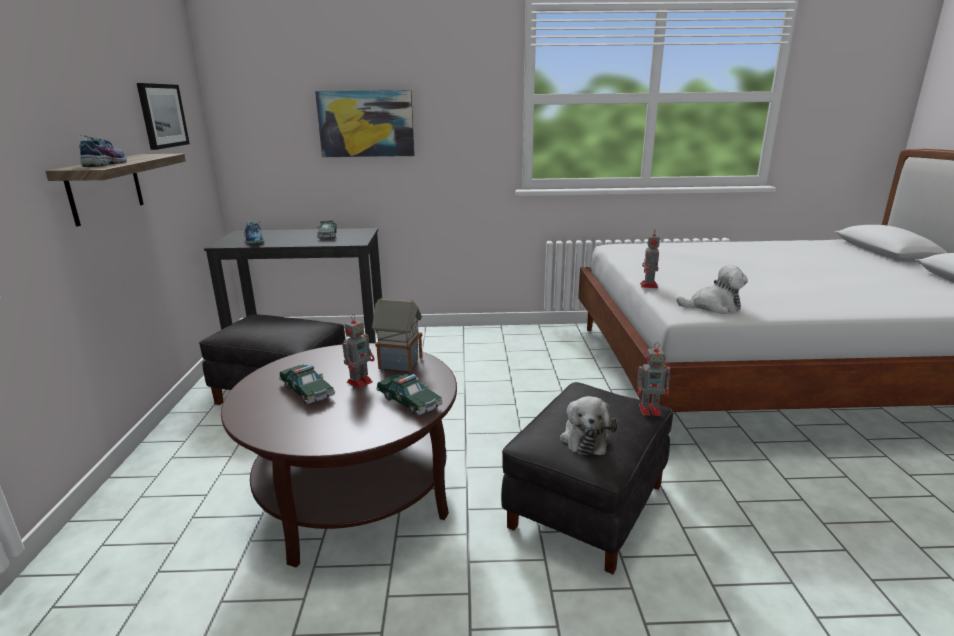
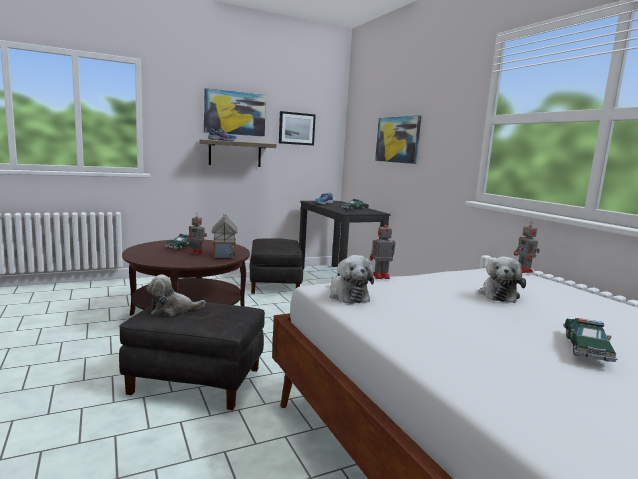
camera: 65 degrees right, 10 degrees down
toy car [376,374,443,415] -> toy car moved to [563,318,617,362]
toy robot [637,342,670,416] -> toy robot moved to [514,221,540,273]
none -> picture [204,88,266,137]
none -> plush toy [478,256,526,303]

